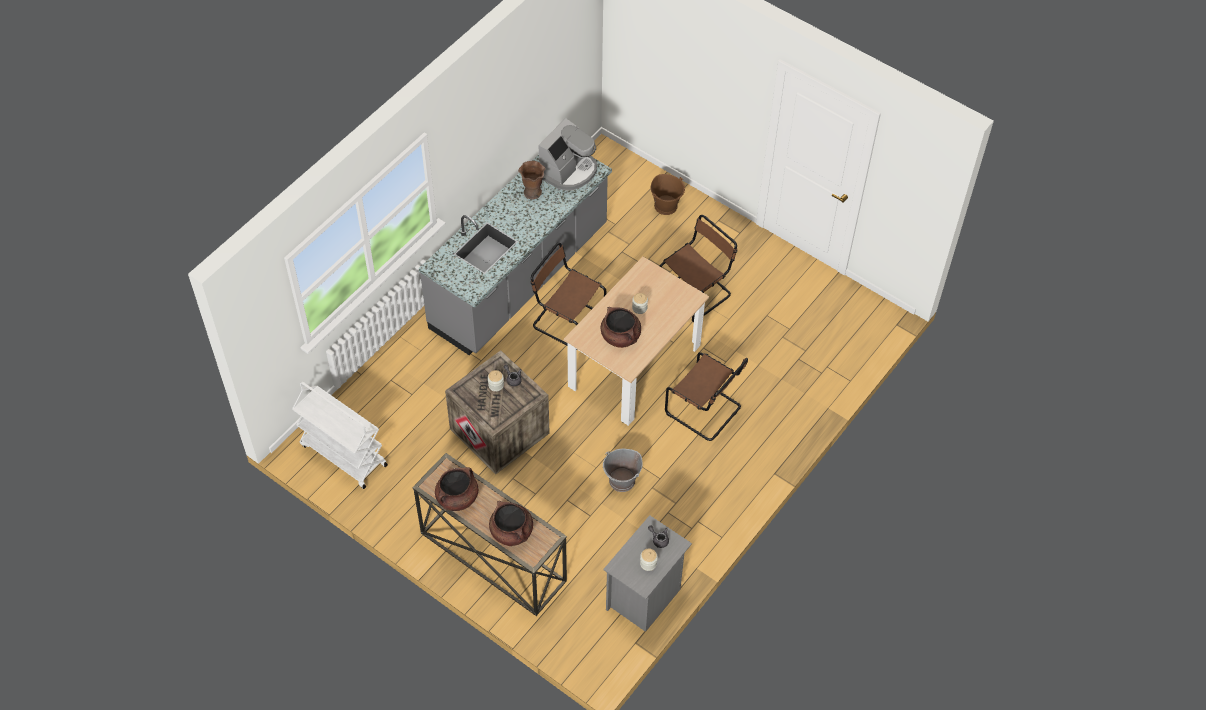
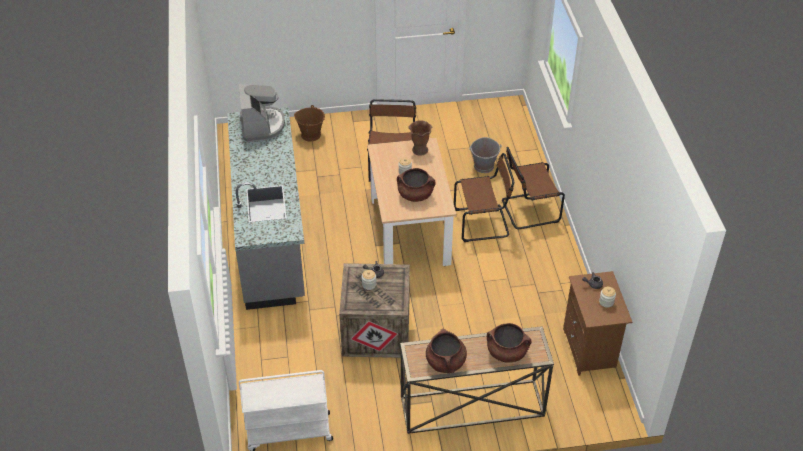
camera: 45 degrees left, 10 degrees down
brown vase [518,161,546,199] -> brown vase moved to [408,121,433,156]
brown chair [531,242,606,350] -> brown chair moved to [502,147,565,229]
grey bucket [603,449,643,492] -> grey bucket moved to [469,137,502,173]
grey nightstand [603,515,692,632] -> brown nightstand [563,271,632,376]

